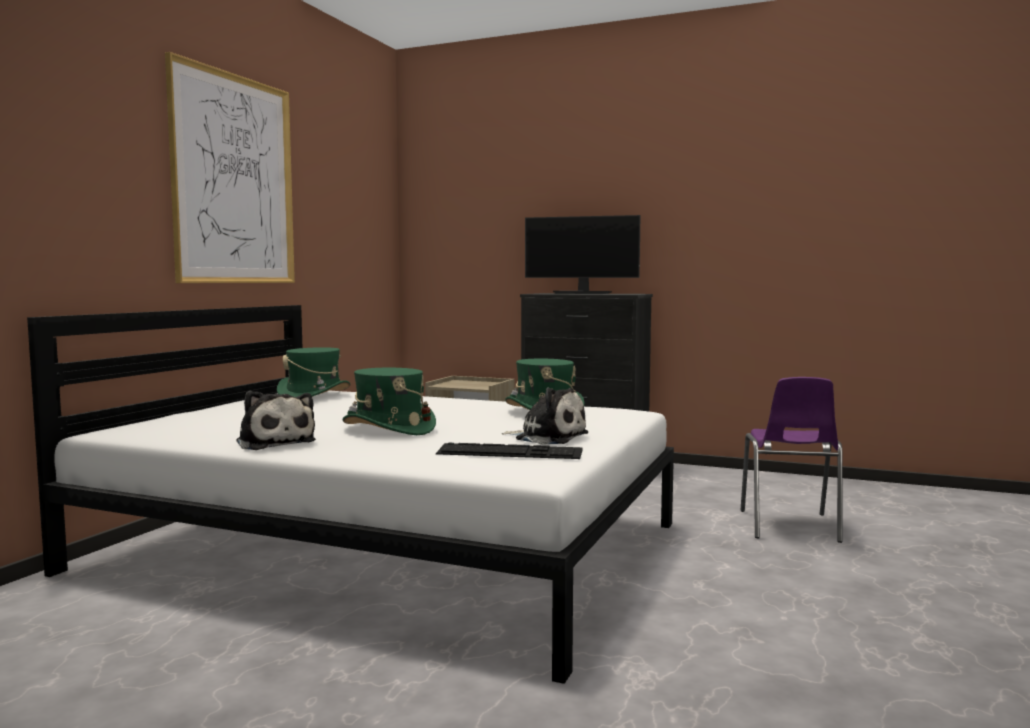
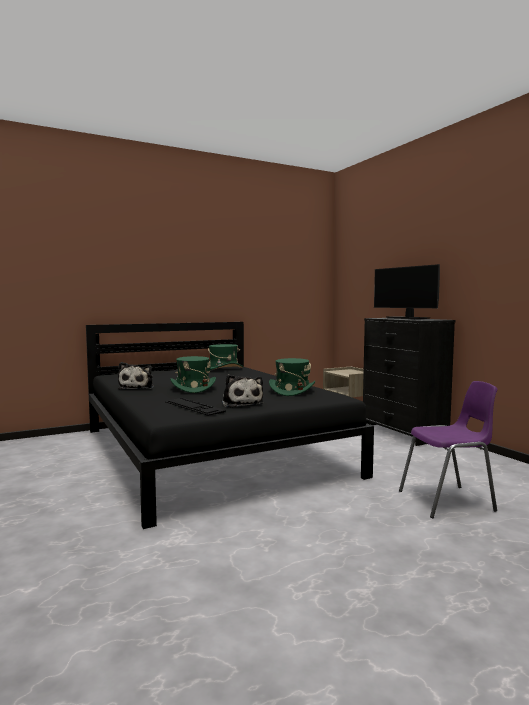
camera: 40 degrees right, 0 degrees up
white bed [27,305,674,684] -> black bed [86,322,374,529]
picture [165,52,295,283] -> none
purple chair [741,377,843,543] -> purple chair turned 150 degrees counterclockwise [399,381,497,518]

